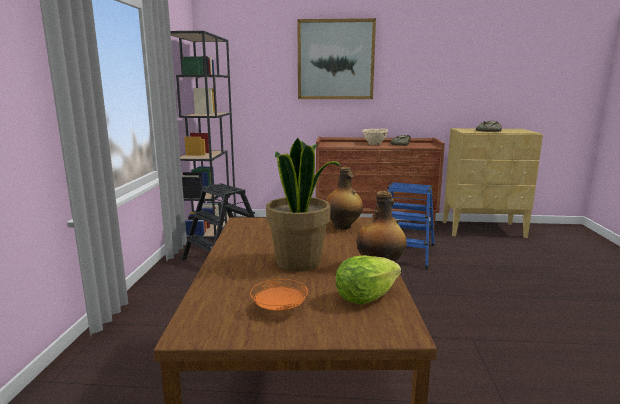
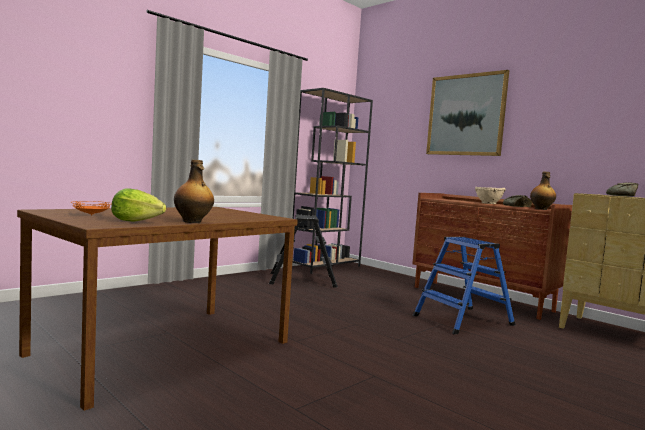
camera: 40 degrees right, 10 degrees down
potted plant [266,138,341,272] -> none
bottle [326,167,363,229] -> bottle moved to [530,171,556,210]

